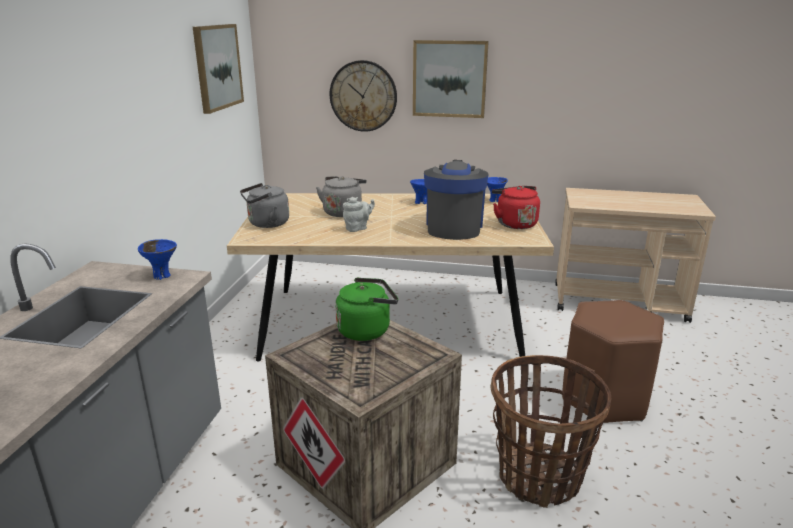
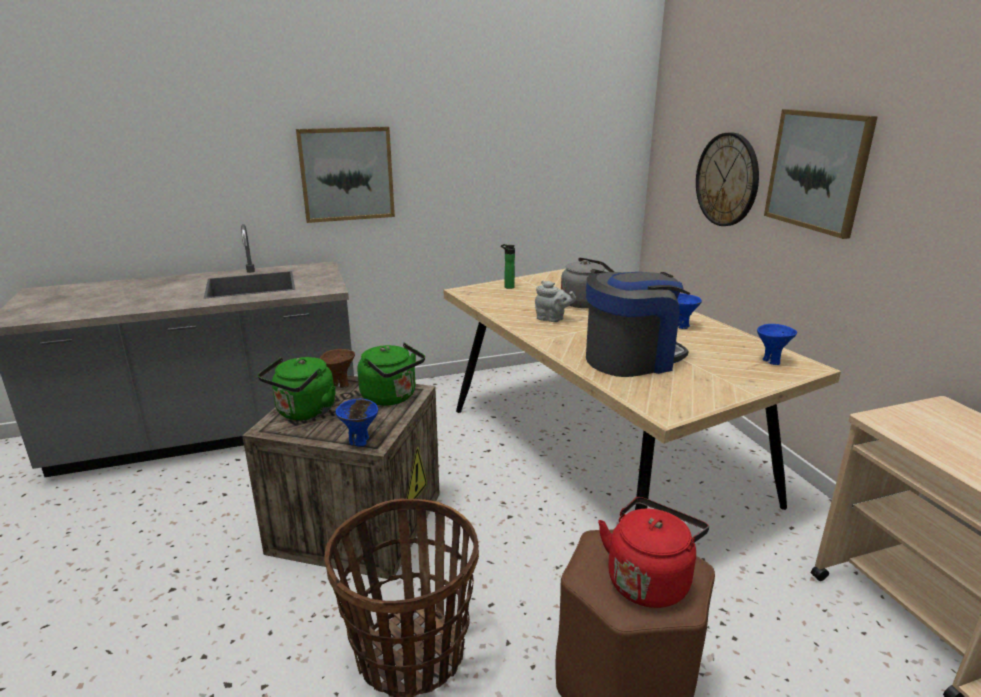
camera: 60 degrees right, 0 degrees up
blue bowl [138,239,177,280] -> blue bowl moved to [336,399,378,447]
picture [193,24,244,114] -> picture moved to [296,127,395,223]
grey kettle [240,183,289,228] -> bottle [501,244,515,289]
red kettle [492,186,540,229] -> red kettle moved to [598,497,709,608]
none -> green kettle [258,357,336,420]
none -> brown bowl [320,349,355,388]

